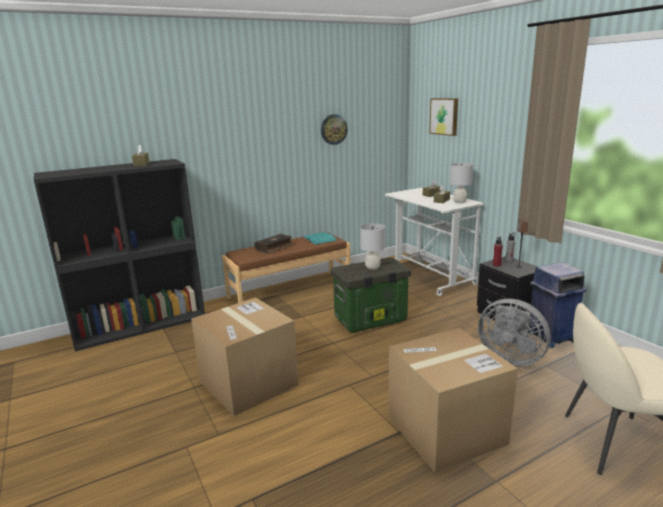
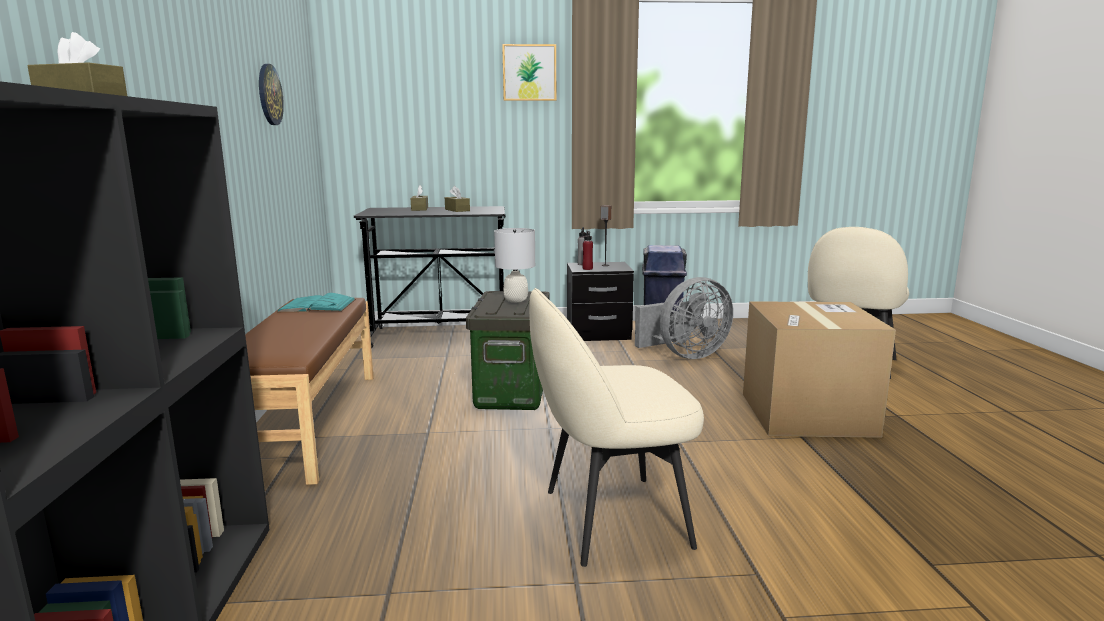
camera: 65 degrees left, 5 degrees down
cardboard box [191,297,299,416] -> beige chair [529,288,704,567]
book [254,234,292,254] -> none
white desk [385,188,484,296] -> black desk [354,206,505,348]
picture [429,98,458,136] -> picture moved to [502,44,556,101]
grey table lamp [450,163,473,203] -> none

